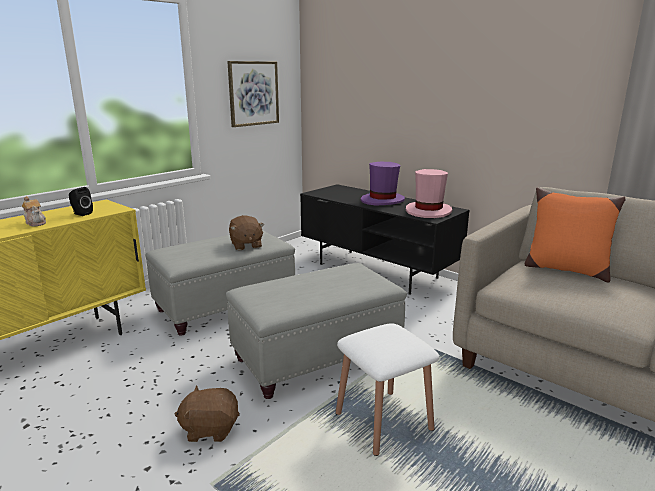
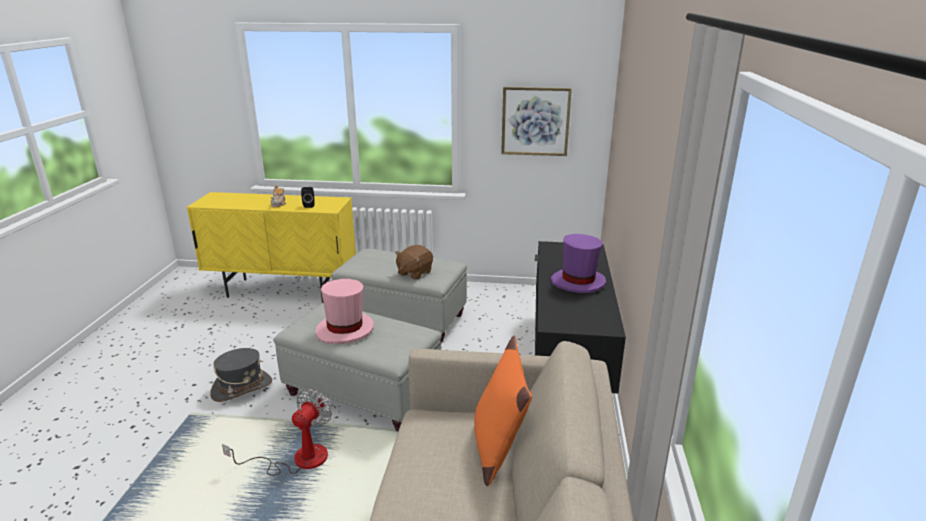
camera: 55 degrees right, 5 degrees up
brown plush toy [175,386,239,442] -> grey hat [210,348,272,402]
white stool [336,323,439,456] -> fan [222,389,332,476]
pink hat [406,169,452,218] -> pink hat moved to [315,279,374,344]

